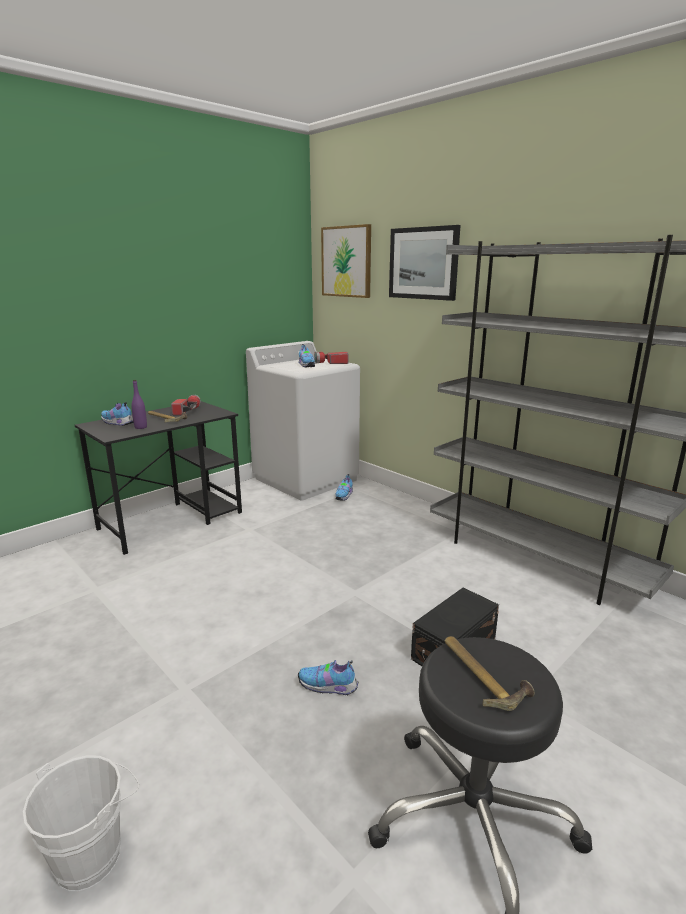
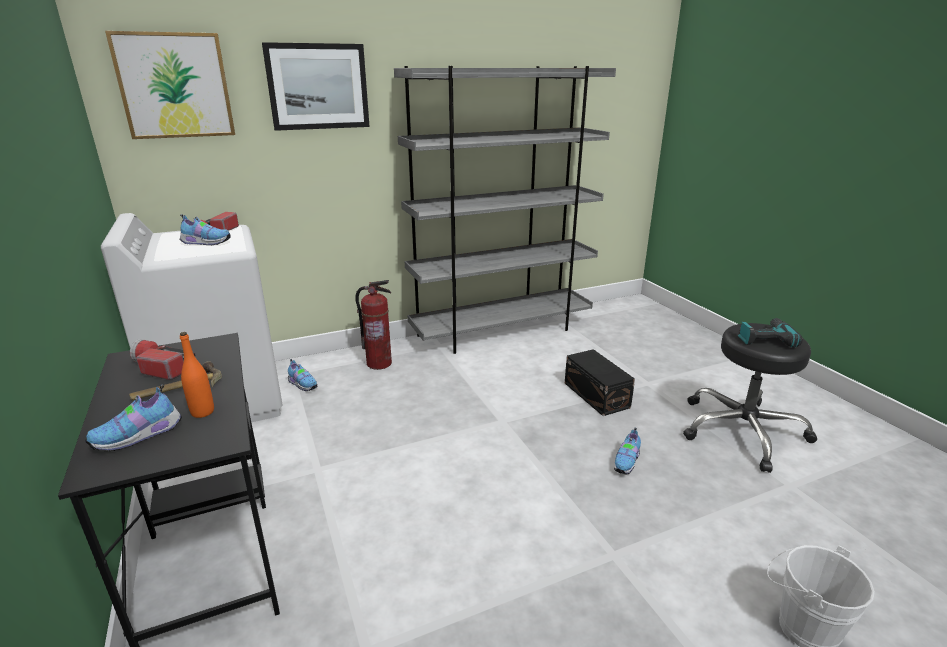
camera: 70 degrees left, 5 degrees up
purple bottle [131,380,147,429] -> orange bottle [180,332,214,418]
hammer [445,636,535,711] -> power drill [738,318,803,348]
none -> fire extinguisher [355,280,392,370]

